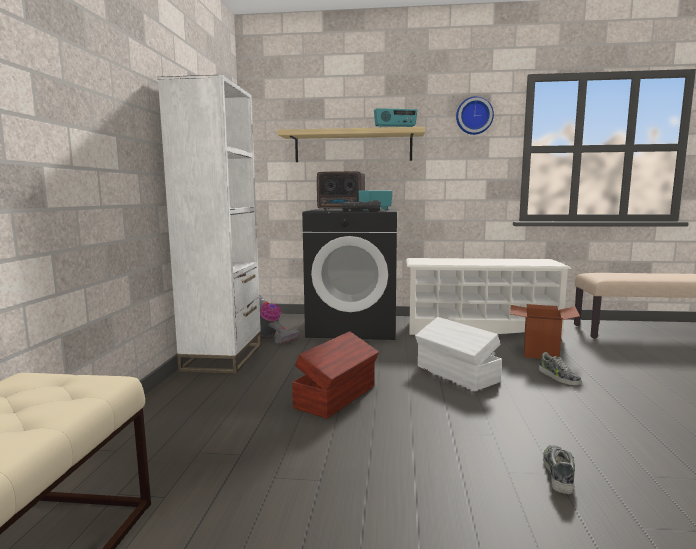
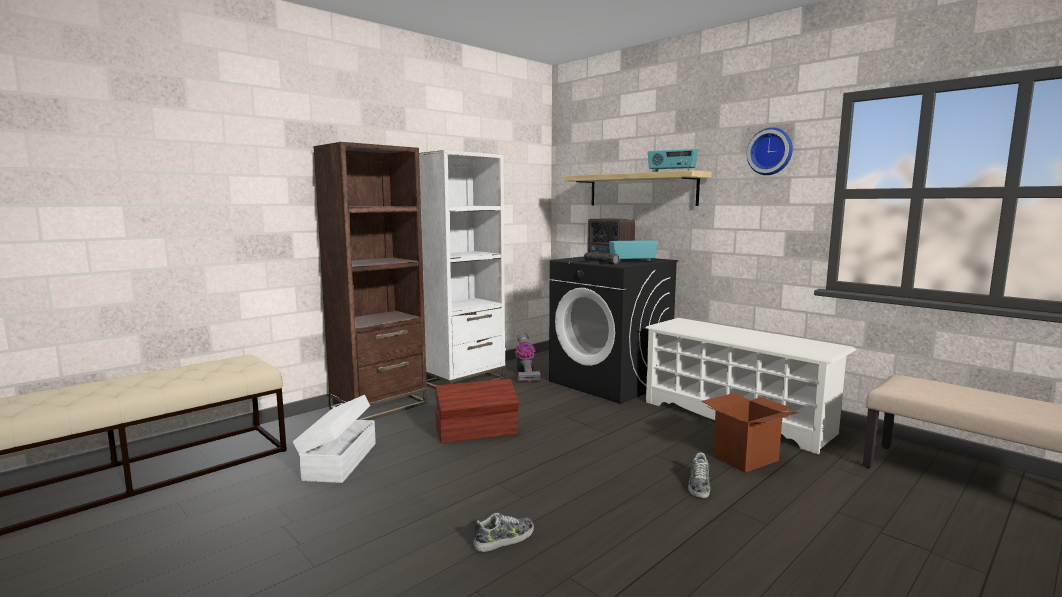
camera: 40 degrees right, 0 degrees up
white storage box [415,317,502,391] -> white storage box moved to [293,395,376,483]
none -> brown bookcase [313,142,428,420]

